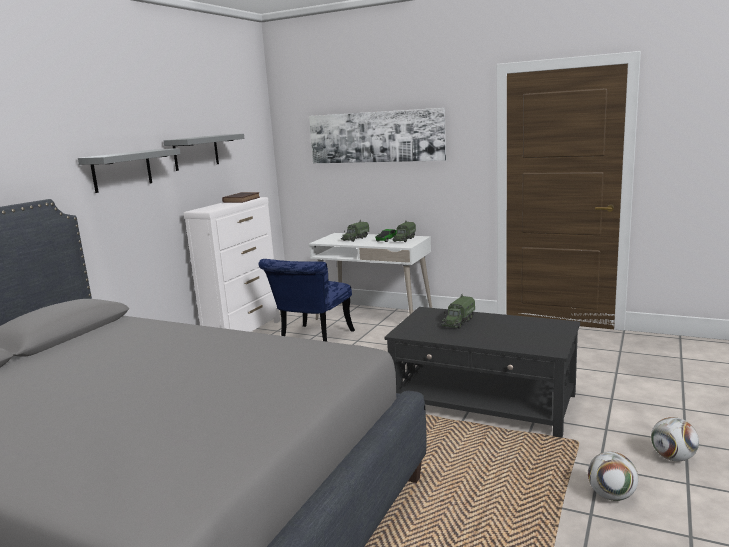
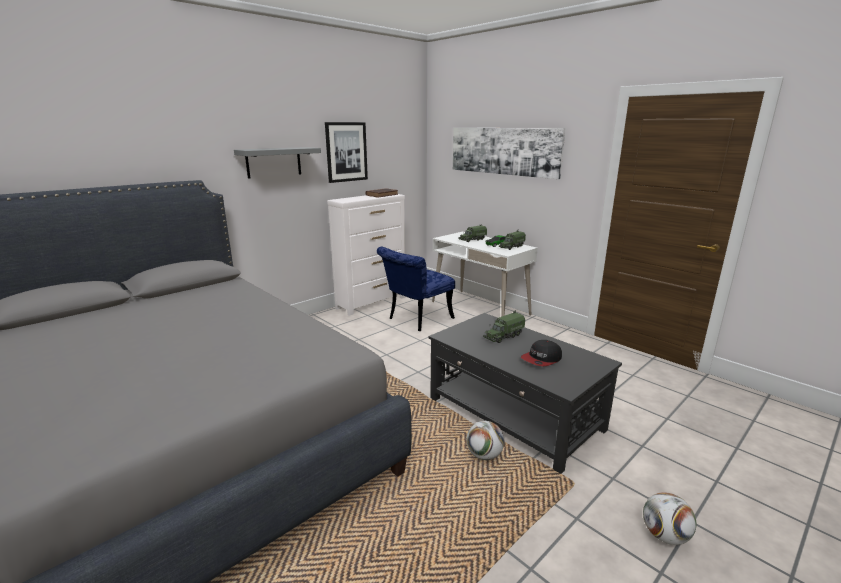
camera: 20 degrees right, 5 degrees up
grey shelf [164,134,244,171] -> picture [325,122,368,183]
football [588,451,638,501] -> football moved to [467,421,504,460]
none -> cap [521,340,562,366]

